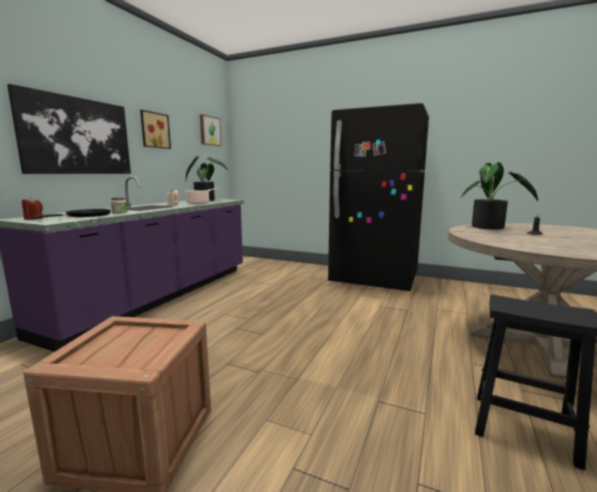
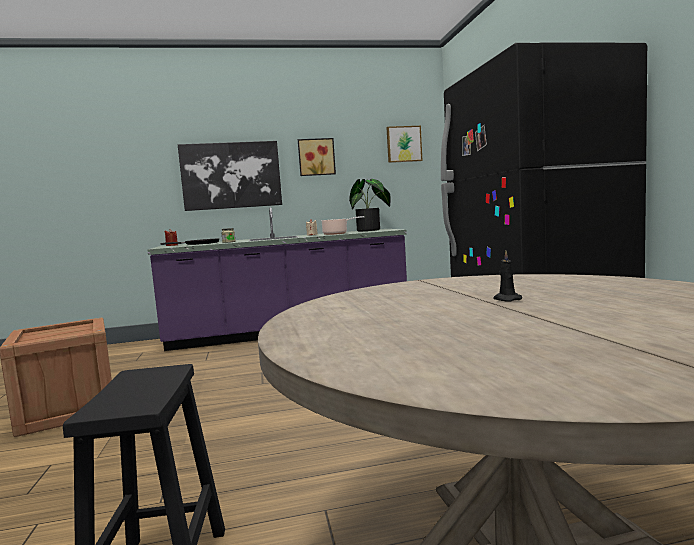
camera: 55 degrees right, 5 degrees down
potted plant [461,162,538,229] -> none

